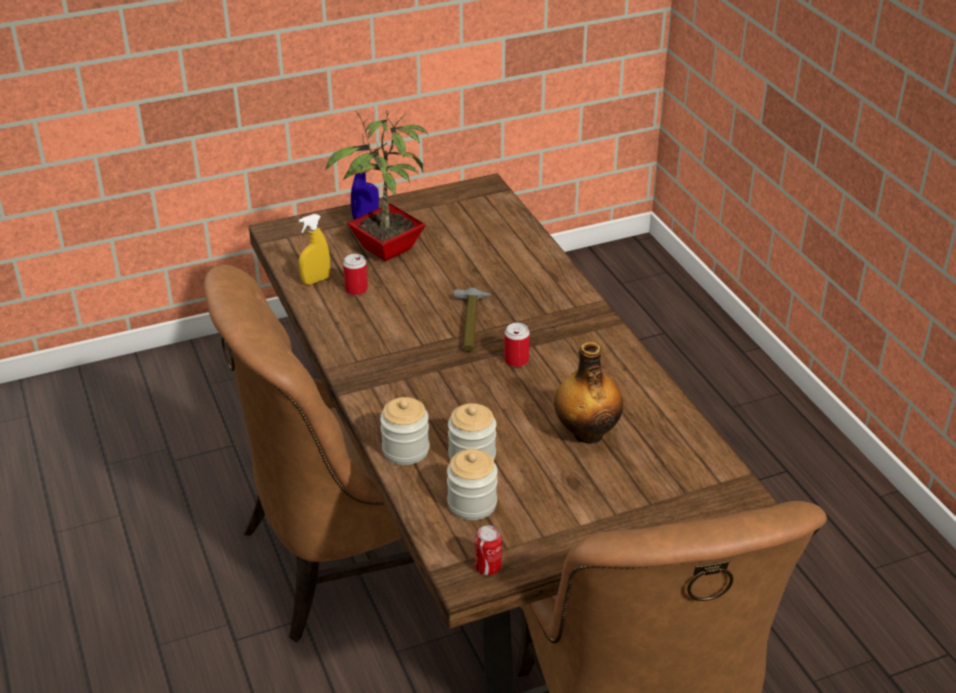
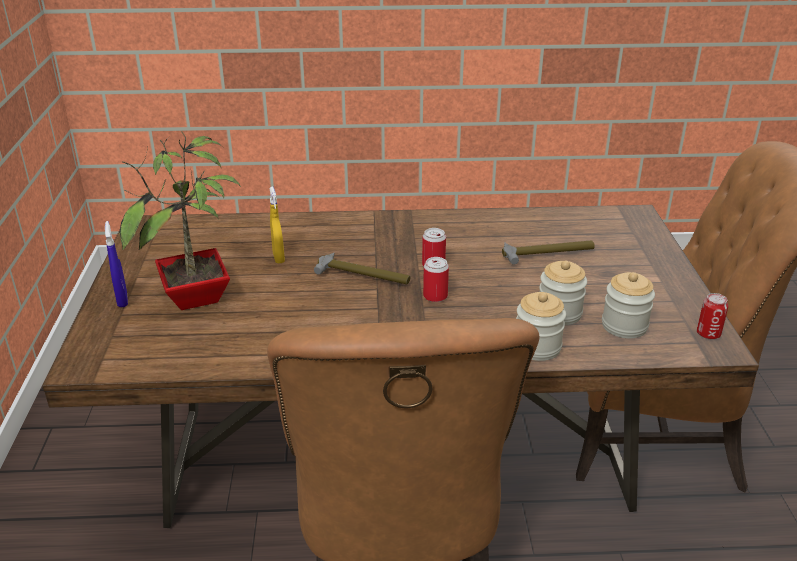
camera: 70 degrees left, 5 degrees down
yellow spray bottle [298,214,330,285] -> yellow spray bottle moved to [270,186,285,264]
can [343,254,368,296] -> can moved to [423,257,449,302]
bottle [554,342,623,444] -> hammer [502,241,595,265]

